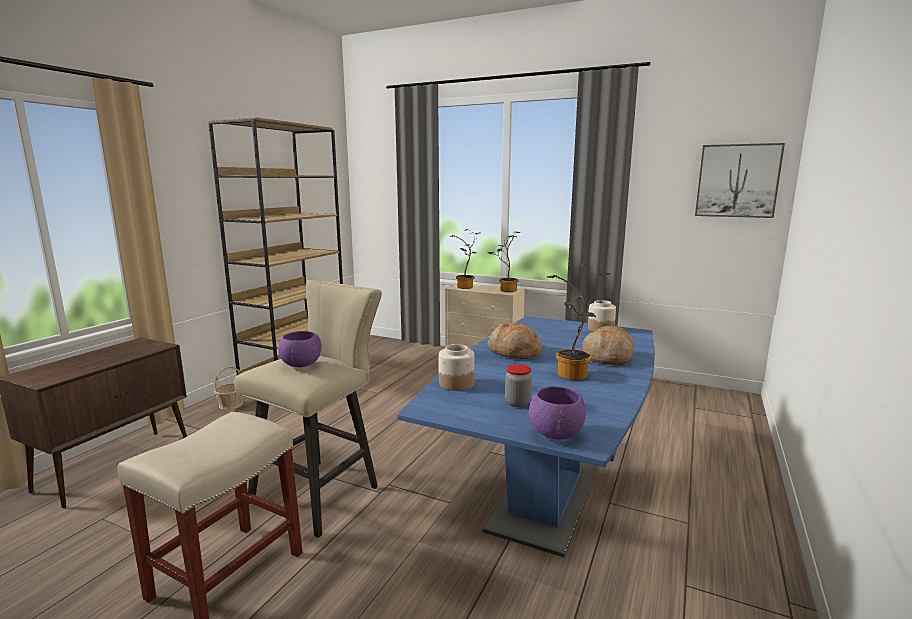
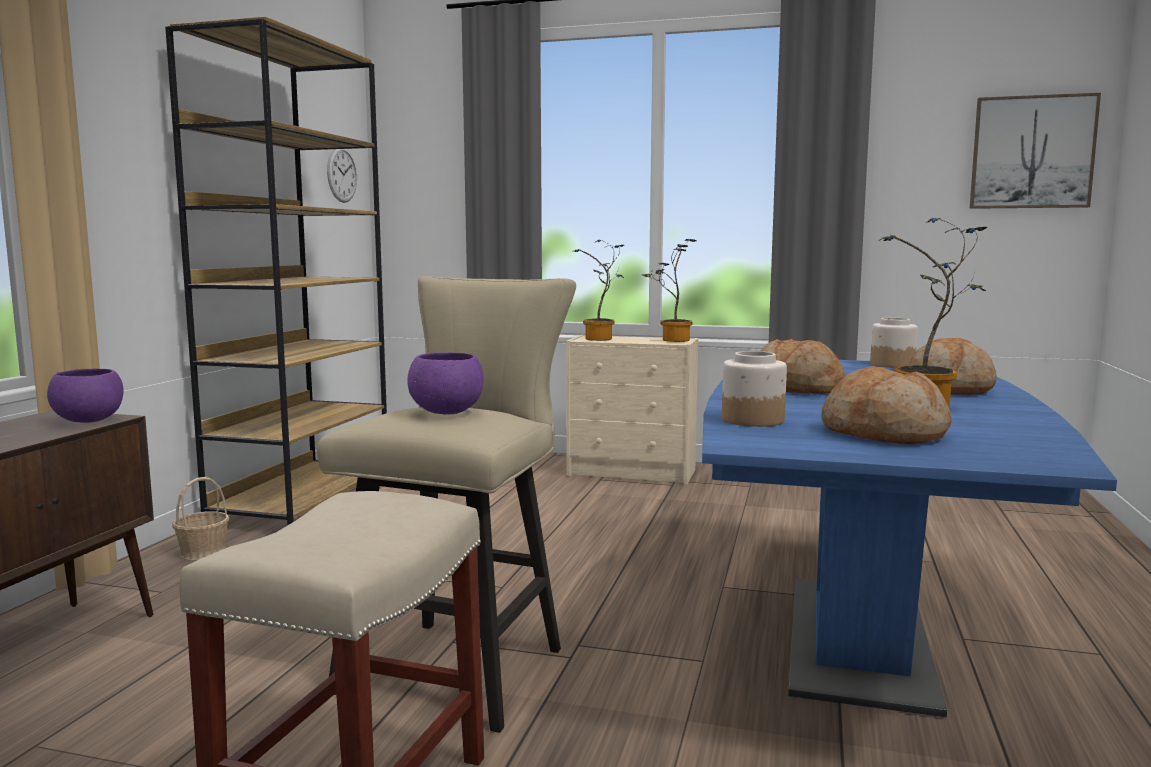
camera: 10 degrees left, 5 degrees down
jar [505,364,532,407] -> bread [821,366,952,444]
purple bowl [529,386,586,440] -> purple bowl moved to [47,369,124,423]
none -> wall clock [327,149,357,203]

